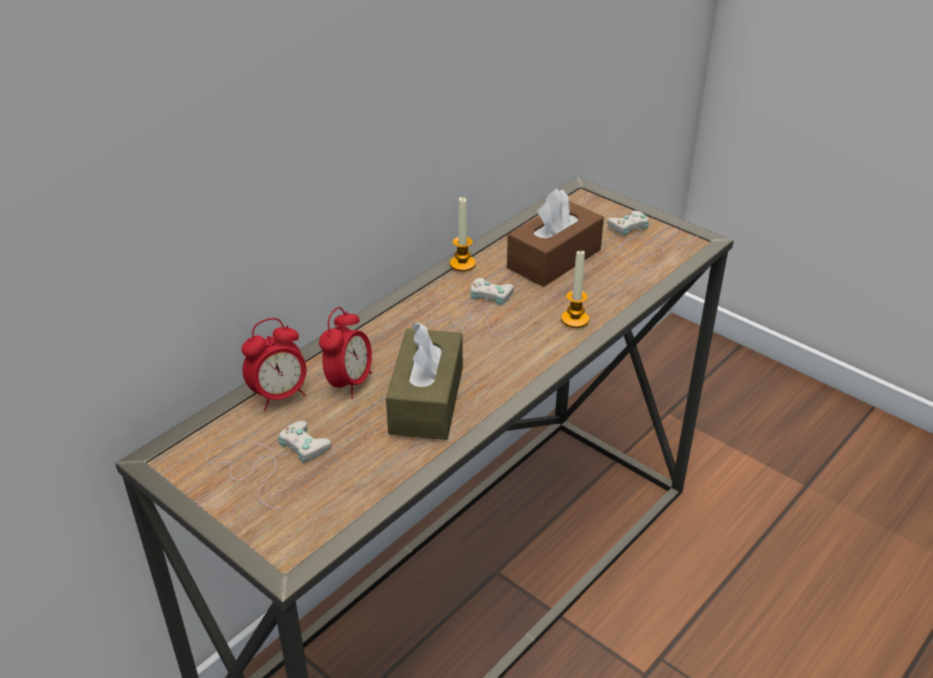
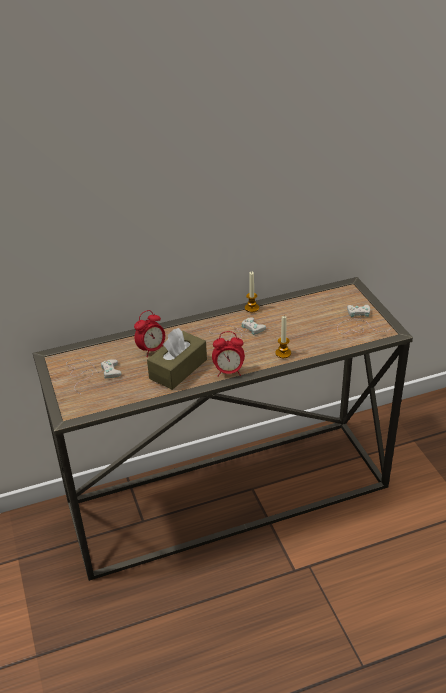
camera: 30 degrees right, 0 degrees up
alarm clock [242,318,306,411] -> alarm clock moved to [212,331,245,377]
brown tissue box [507,189,604,287] -> none

